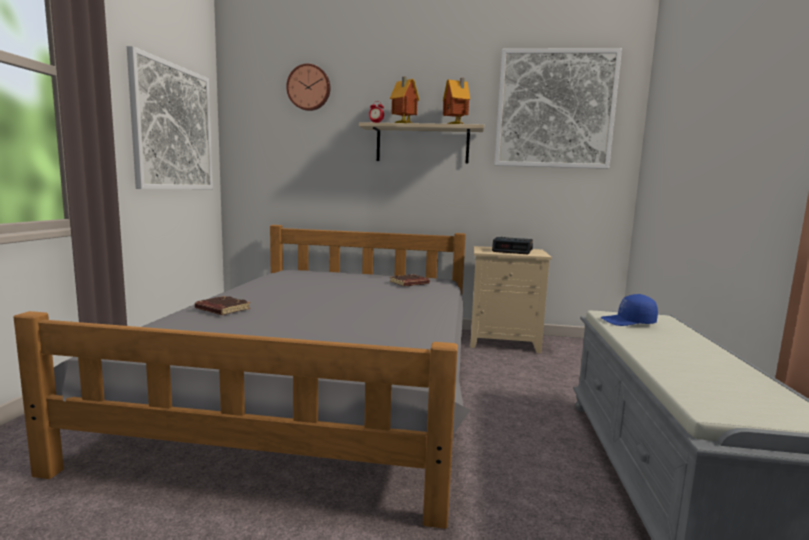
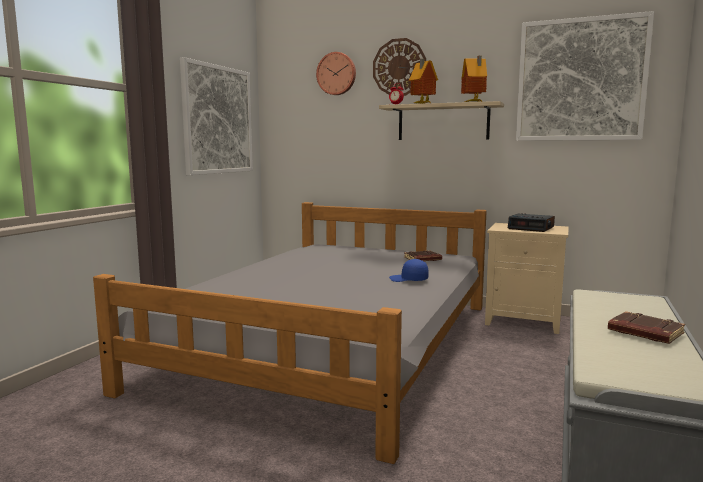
camera: 15 degrees right, 0 degrees up
brown book [195,296,251,315] -> brown book moved to [608,311,685,344]
blue cap [601,294,658,326] -> blue cap moved to [389,259,429,282]
none -> wall clock [373,38,426,96]

